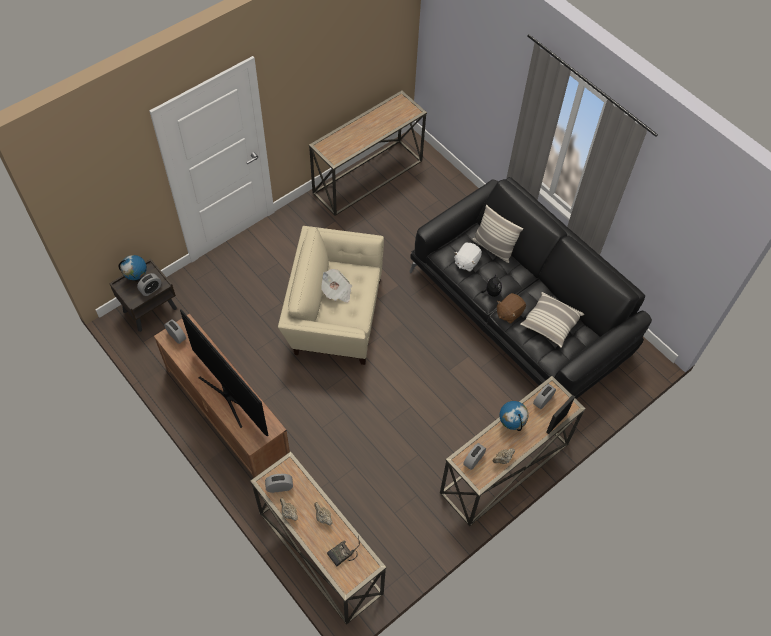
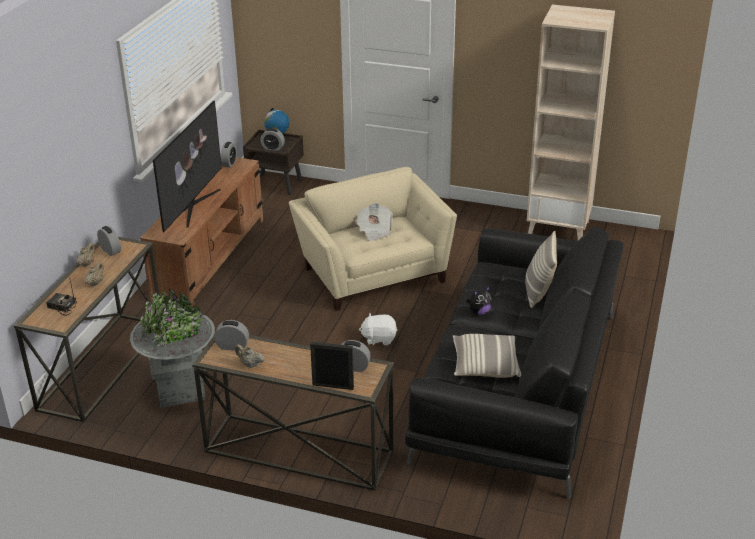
camera: 60 degrees right, 25 degrees down
console table [309,90,427,216] -> beige bookcase [527,4,615,241]
white plush toy [454,242,482,272] -> white plush toy moved to [359,313,398,345]
brown plush toy [497,293,526,324] -> none
globe [499,401,528,431] -> none
none -> grey planter [130,289,215,408]

